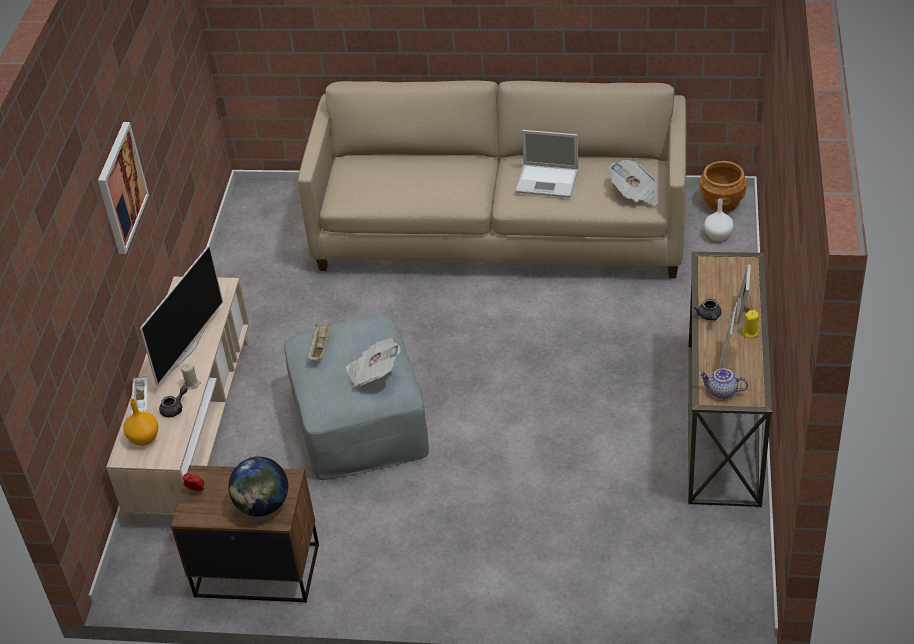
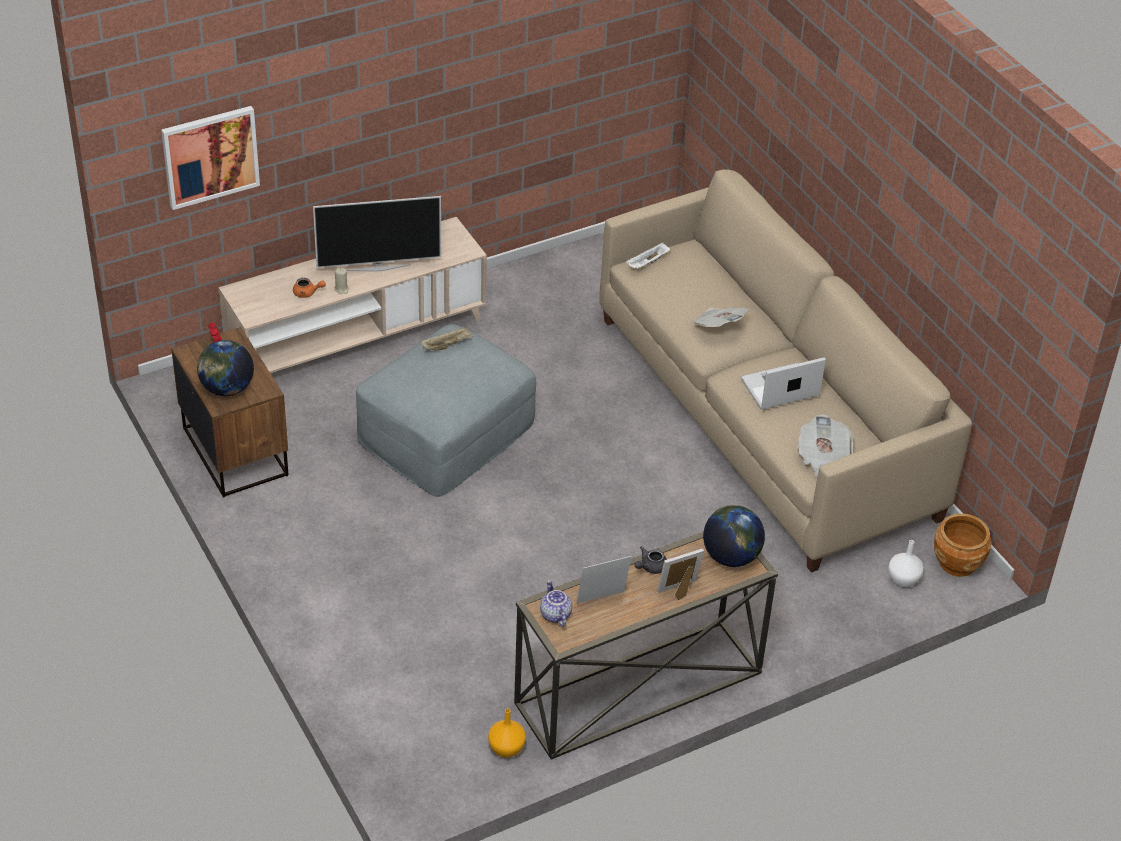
camera: 50 degrees right, 0 degrees up
picture [98,122,149,254] -> picture moved to [161,106,260,210]
orange vase [123,399,158,446] -> orange vase moved to [488,709,526,758]
white tray [131,376,147,415] -> white tray moved to [626,242,670,269]
grey teapot [159,386,188,418] -> orange teapot [293,278,326,298]
newspaper [346,338,401,387] -> newspaper moved to [691,307,750,327]
laptop [515,130,578,198] -> laptop turned 90 degrees clockwise [741,357,826,410]
yellow candle [742,310,759,338] -> none
none -> globe [703,505,765,567]

